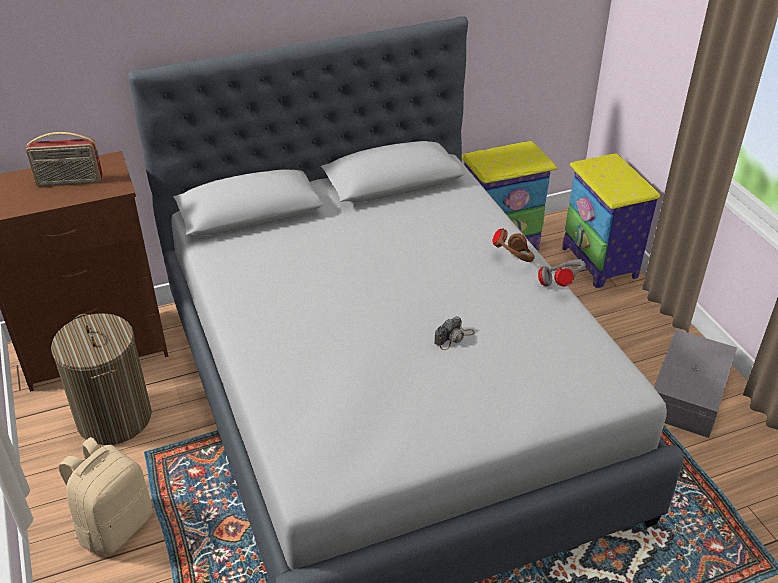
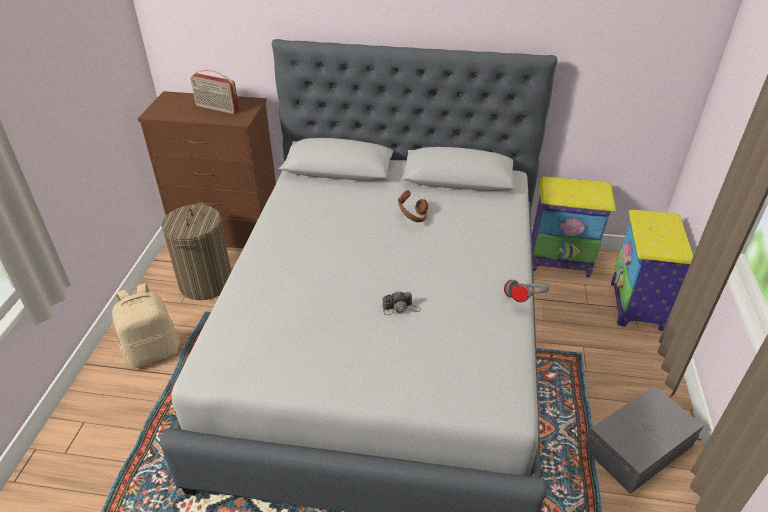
camera: 30 degrees right, 0 degrees up
brown headphones [492,228,535,262] -> brown headphones moved to [398,190,428,222]

